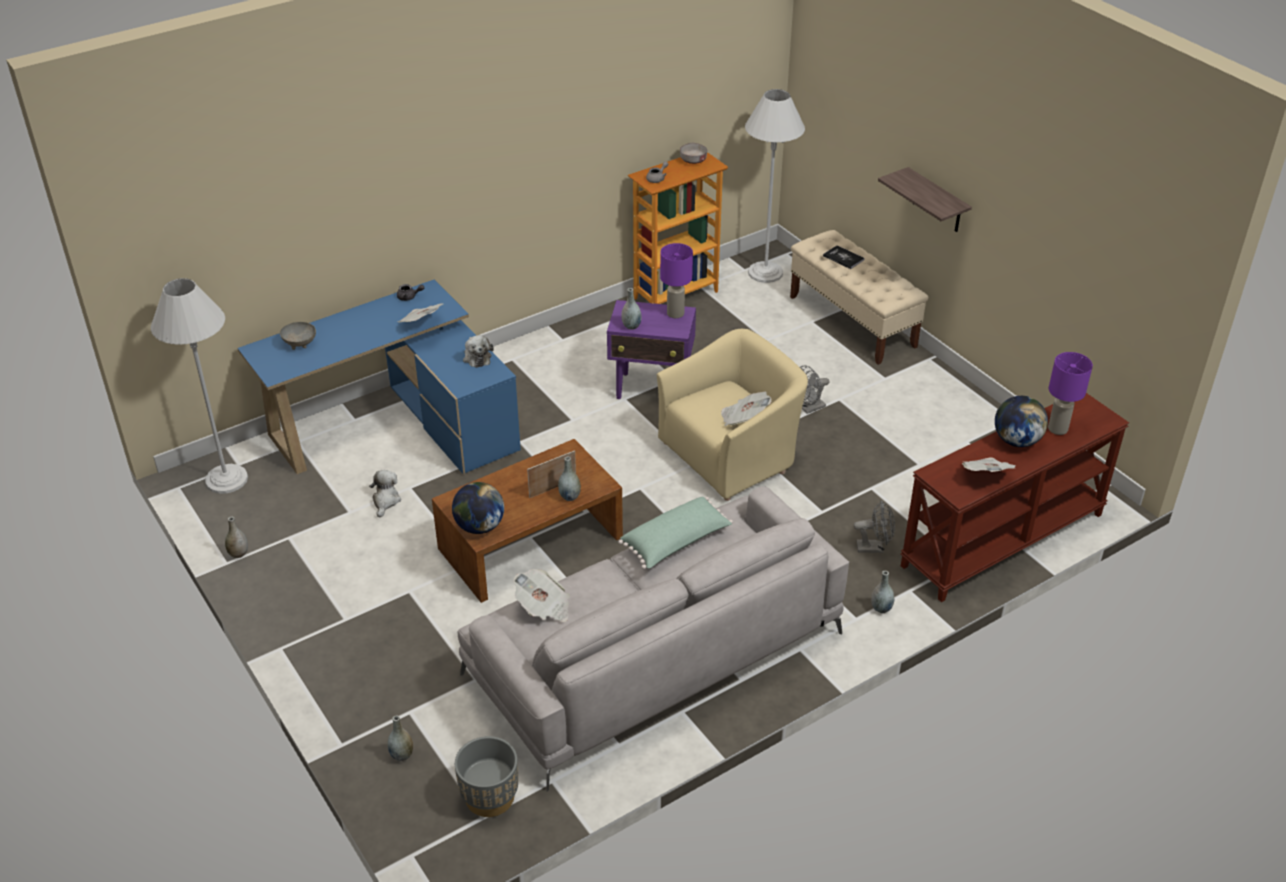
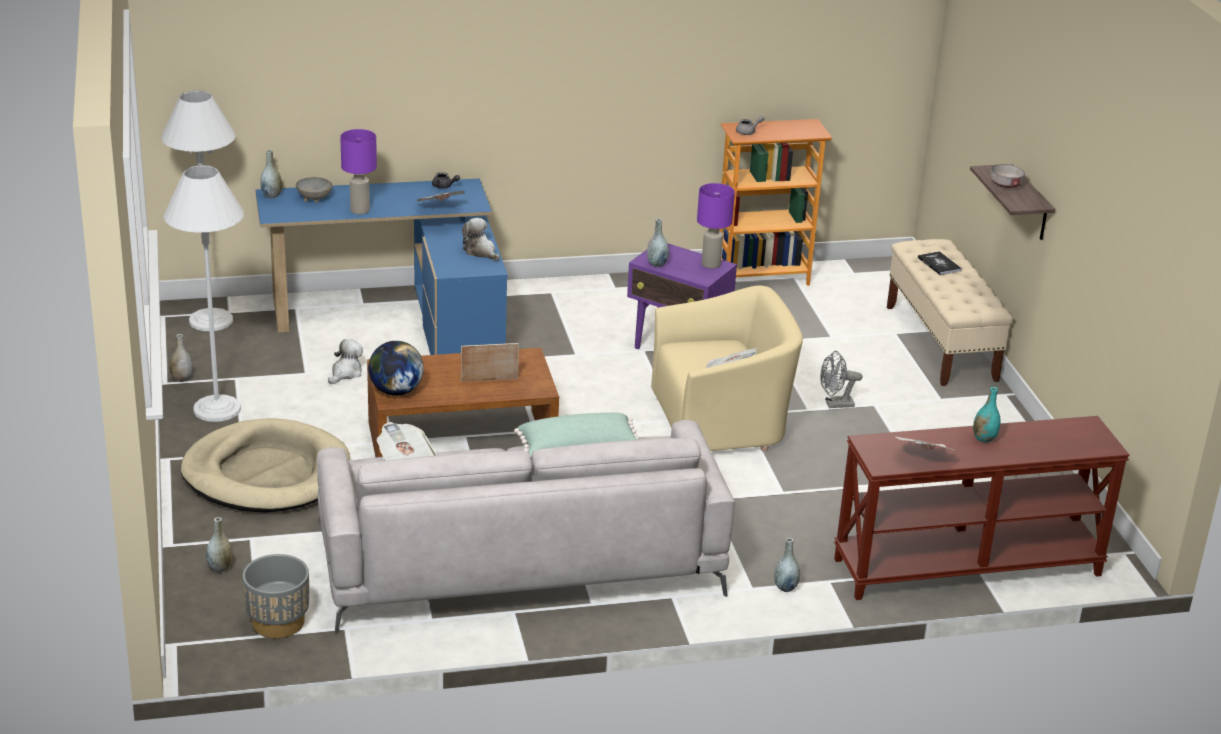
camera: 20 degrees right, 10 degrees down
plush toy [463,335,494,368] -> plush toy turned 135 degrees clockwise [462,218,500,260]
grey vase [558,456,581,501] -> grey vase moved to [260,150,282,198]
grey bowl [680,142,707,164] -> grey bowl moved to [991,164,1025,188]
white floor lamp [745,89,805,283] -> white floor lamp moved to [164,165,244,422]
grey fan [854,501,895,553] -> none
globe [995,396,1048,447] -> turquoise vase [973,387,1000,442]
purple table lamp [1048,352,1093,435] -> purple table lamp moved to [340,129,377,214]
none -> beige dog bed [180,418,350,513]

